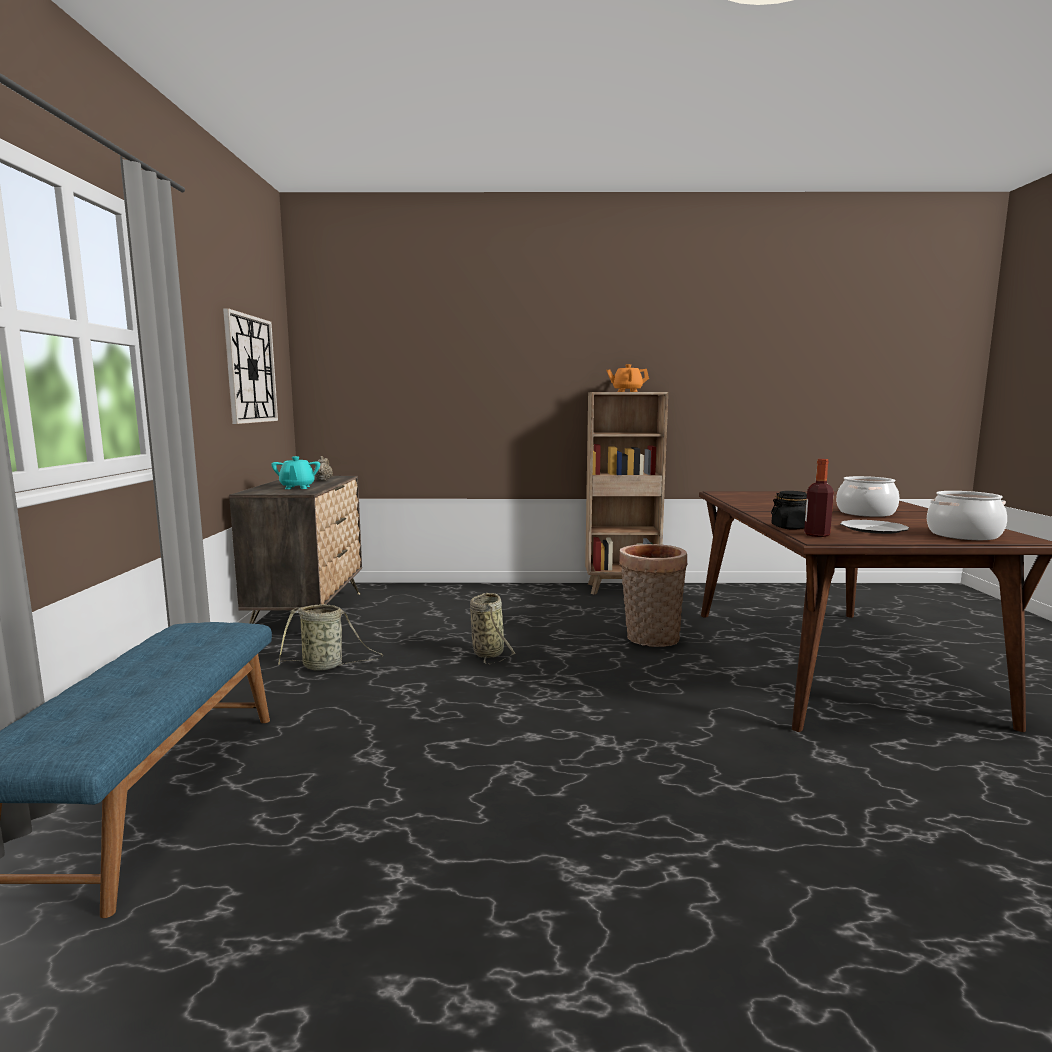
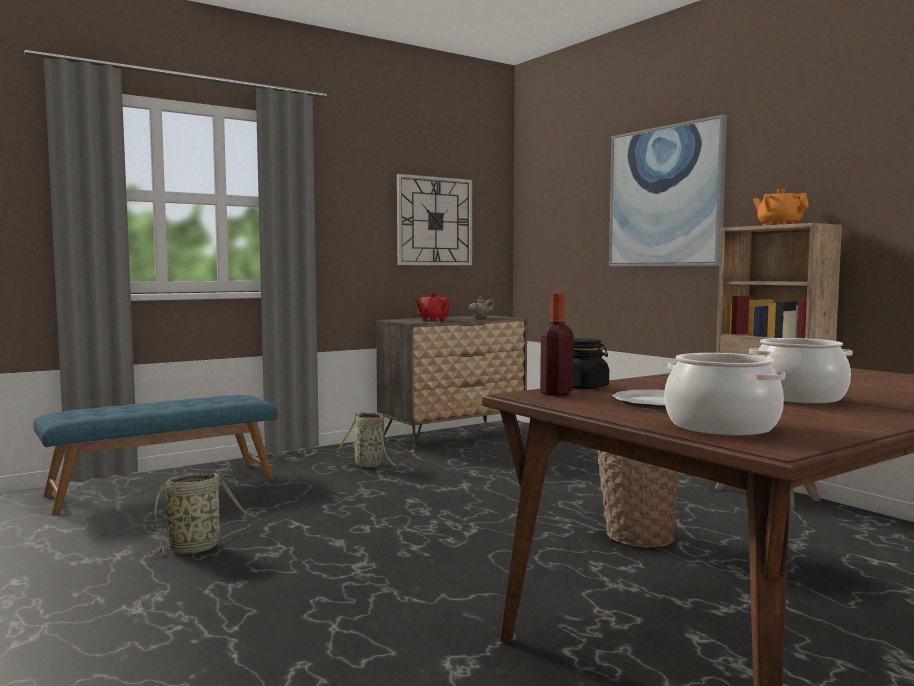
camera: 55 degrees right, 5 degrees down
turquoise teapot [271,456,320,489] -> red teapot [416,293,450,321]
basket [470,593,516,664] -> basket moved to [143,473,261,556]
none -> picture [609,115,727,266]

